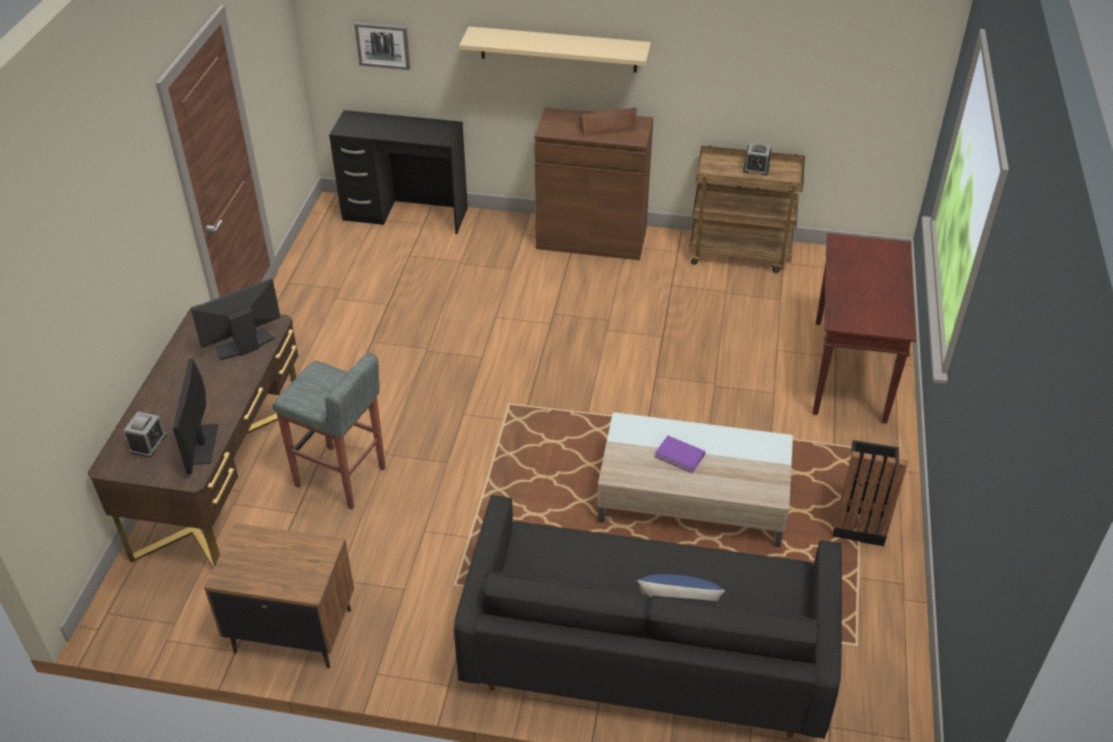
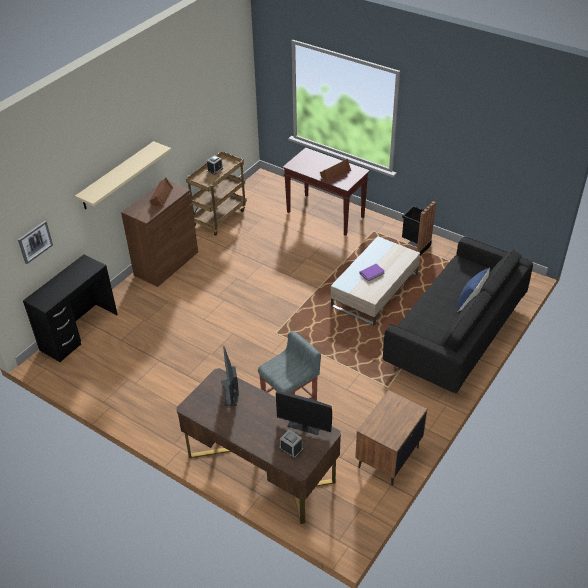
camera: 65 degrees left, 0 degrees up
none -> brown speaker [320,159,351,182]

